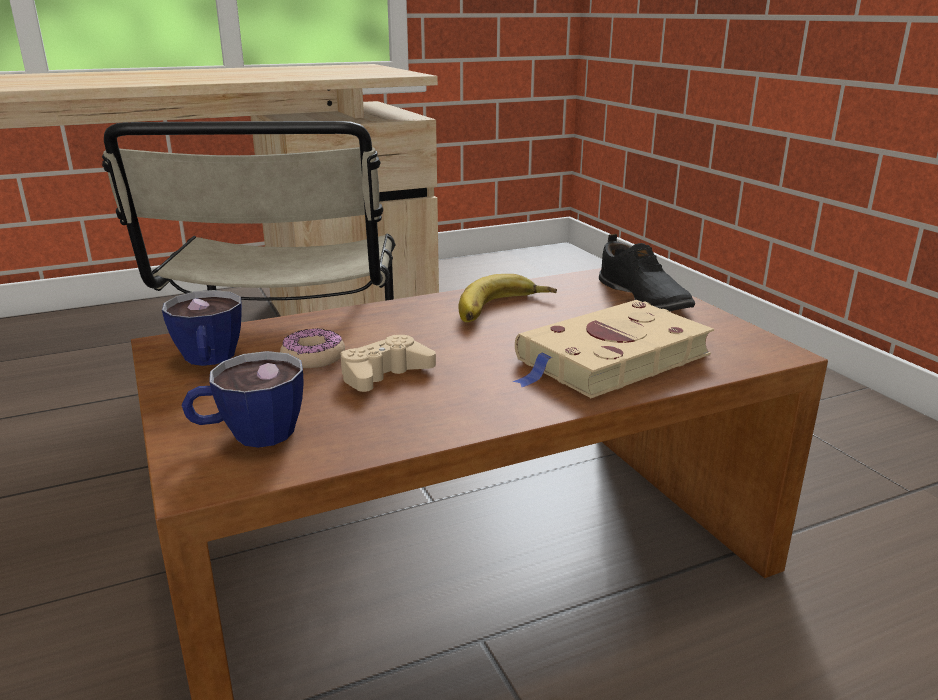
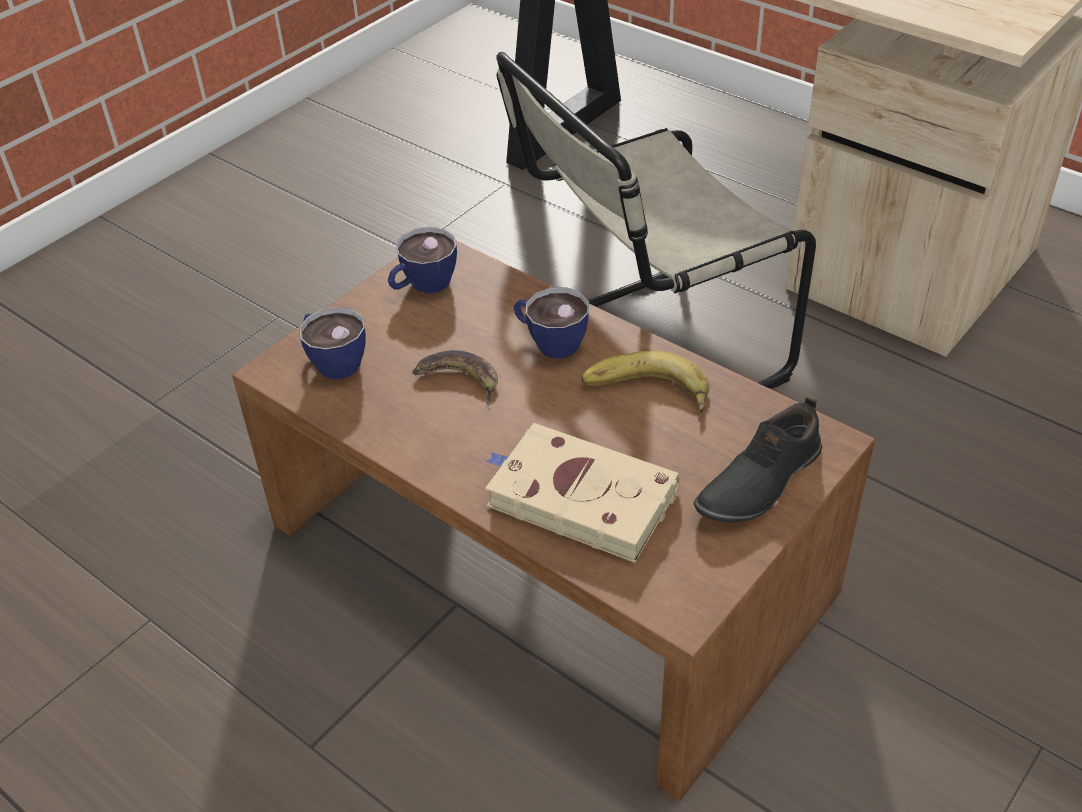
camera: 65 degrees right, 20 degrees up
donut [280,328,345,368] -> none
beige game controller [341,335,436,392] -> banana [412,350,498,405]
none -> cup [514,288,589,358]

